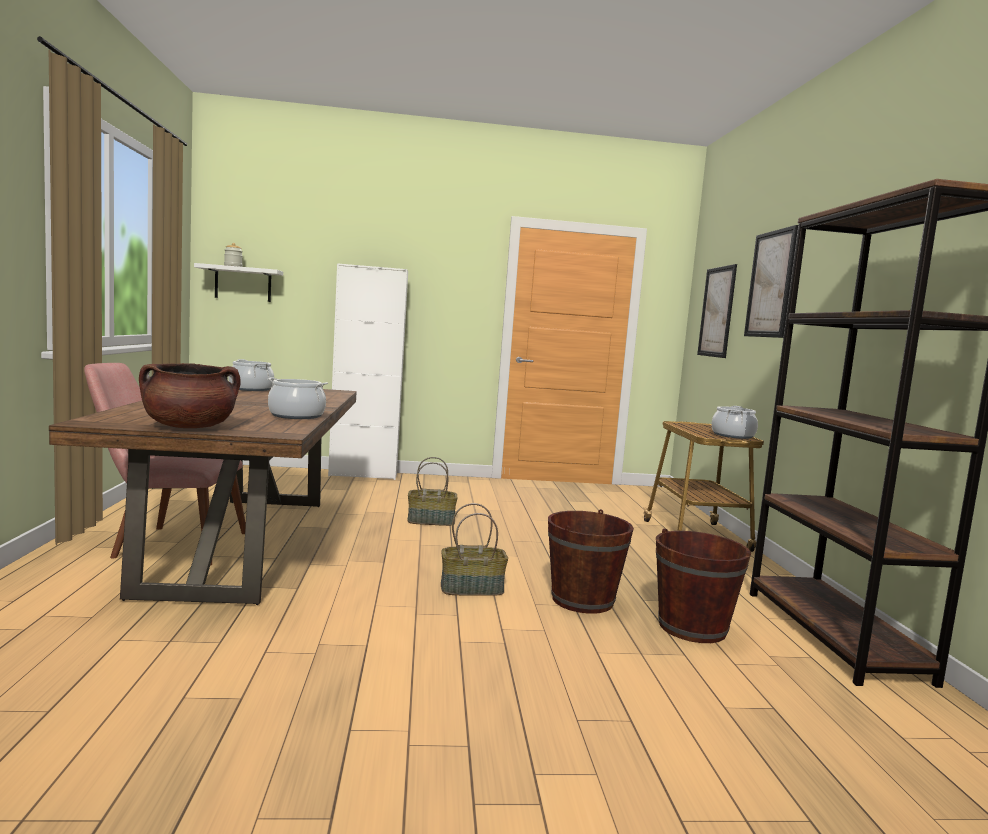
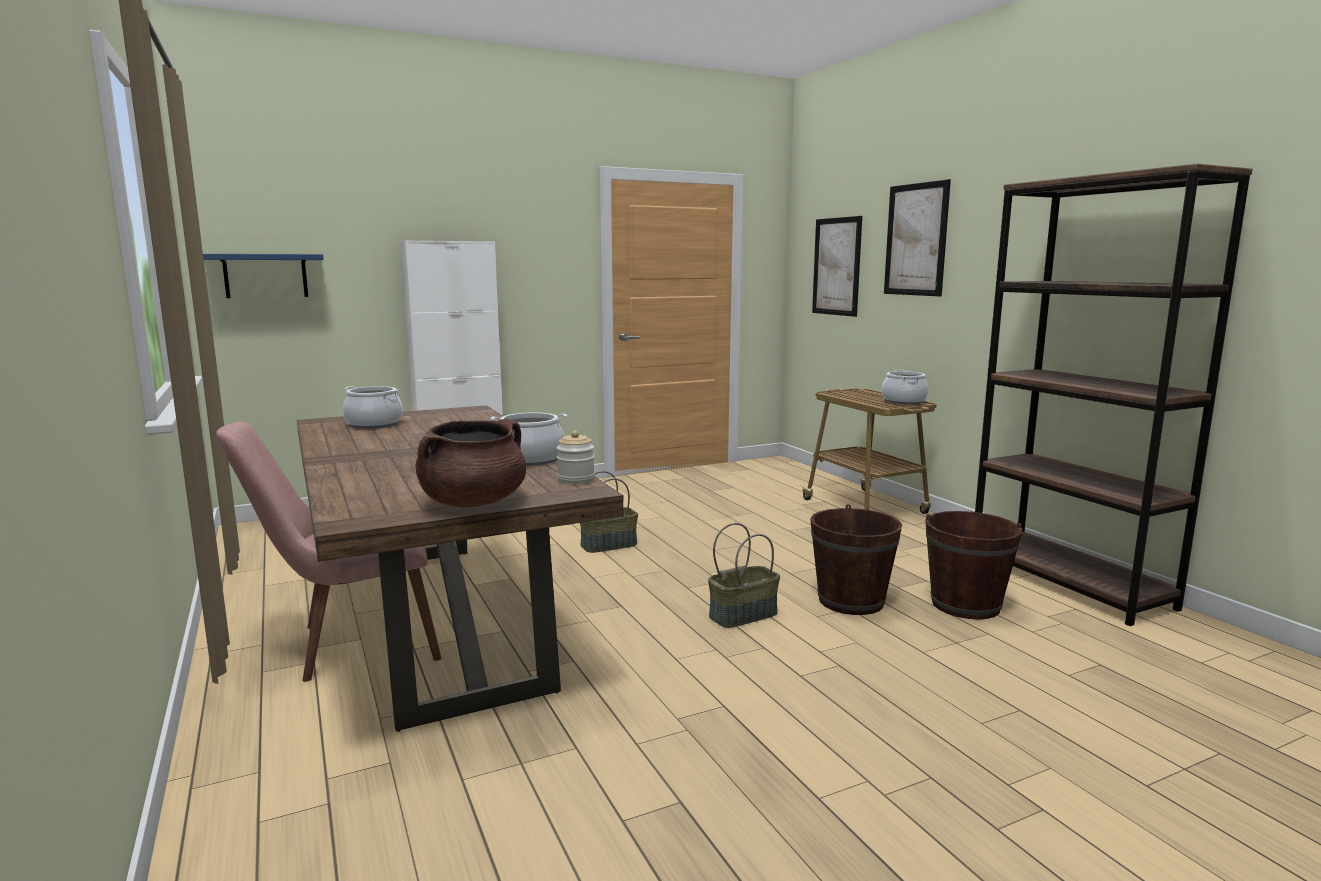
camera: 20 degrees left, 5 degrees up
white shelf [194,263,283,302] -> blue shelf [203,254,324,298]
jar [224,243,243,267] -> jar moved to [557,431,595,484]

